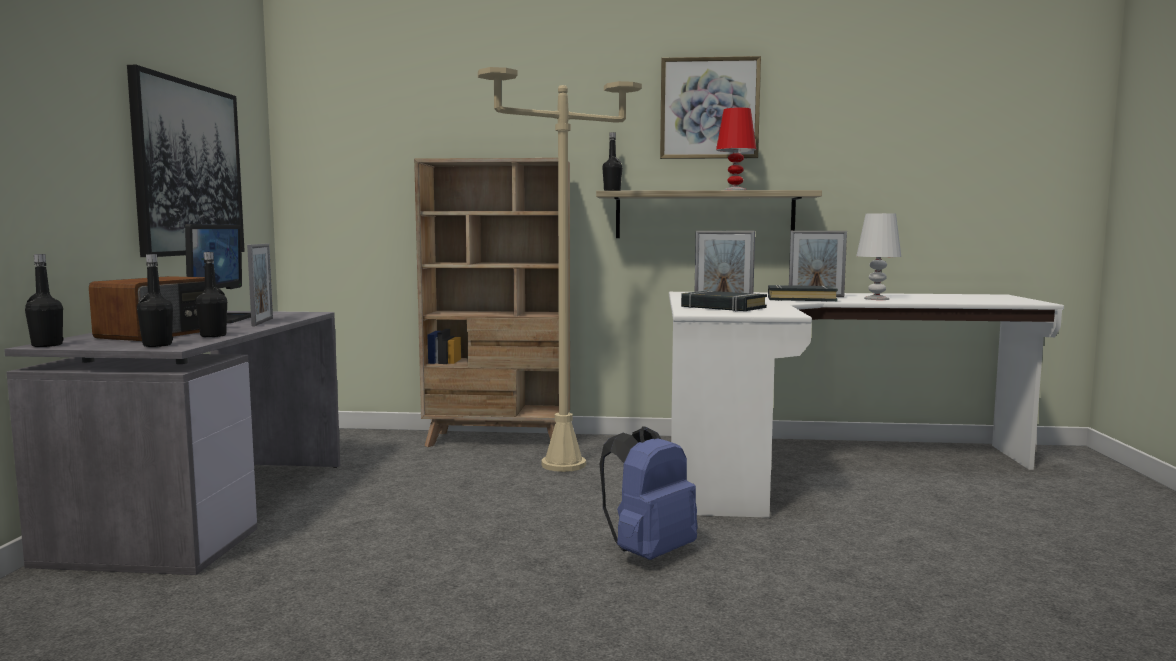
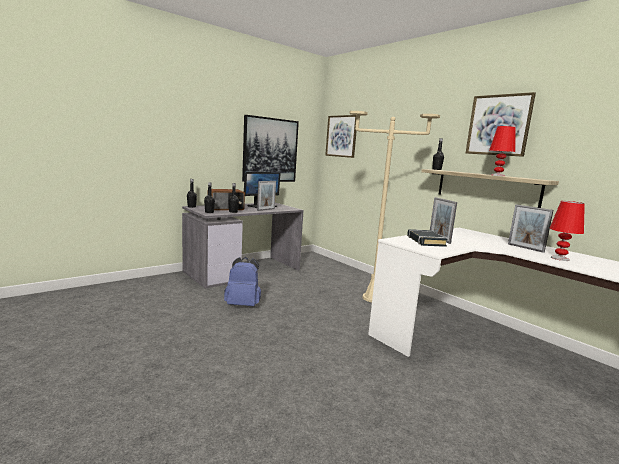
camera: 45 degrees right, 5 degrees up
beige bookcase [414,158,570,447] -> none
blue backpack [600,426,698,560] -> blue backpack moved to [224,257,261,306]
black book [768,285,838,302] -> none
white table lamp [856,213,901,300] -> red table lamp [549,201,585,261]
none -> picture [325,115,357,158]

